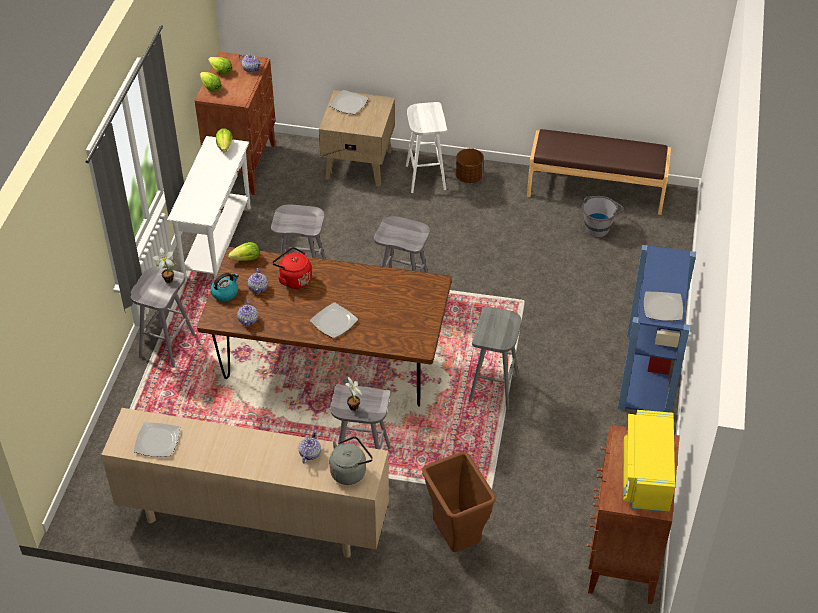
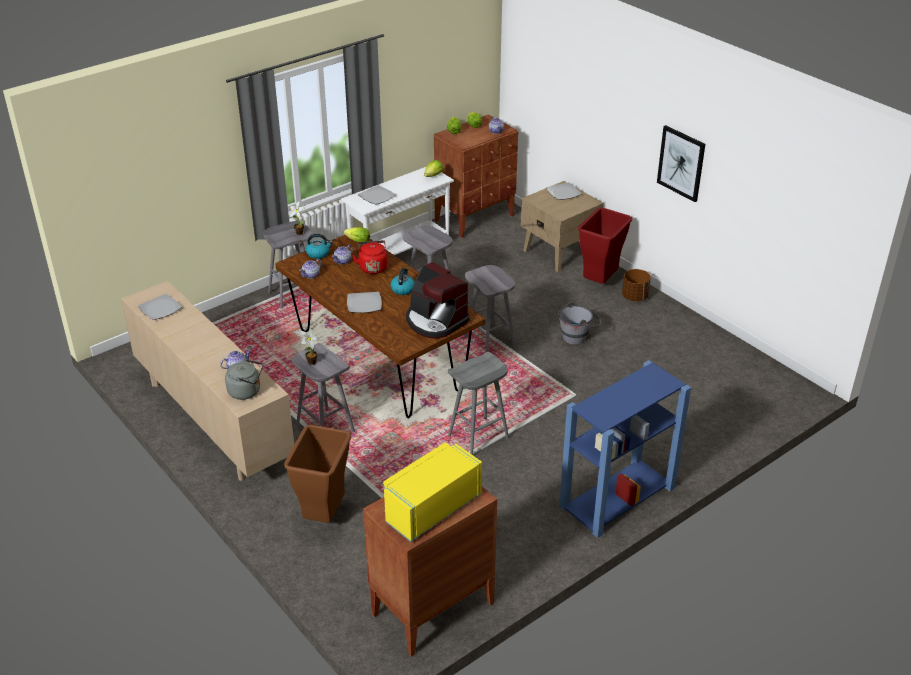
camera: 40 degrees right, 10 degrees down
white stool [406,102,447,193] -> red trash can [578,208,632,284]
brown bench [527,129,671,215] -> none
grey bucket [582,196,624,237] -> grey bucket moved to [558,302,602,345]
plate [644,292,683,321] -> plate moved to [358,185,396,204]
none -> kettle [390,268,415,295]
none -> coffee machine [406,262,469,339]
none -> picture [657,125,705,202]

